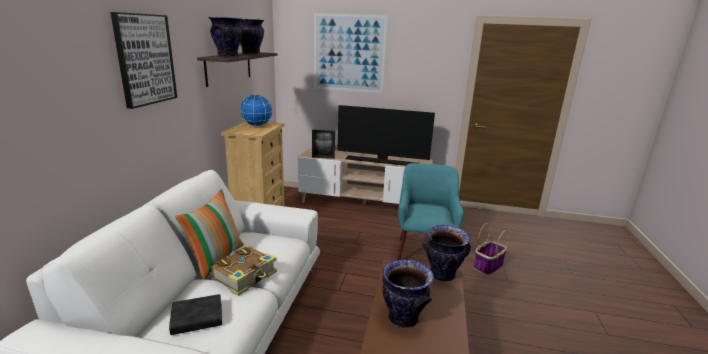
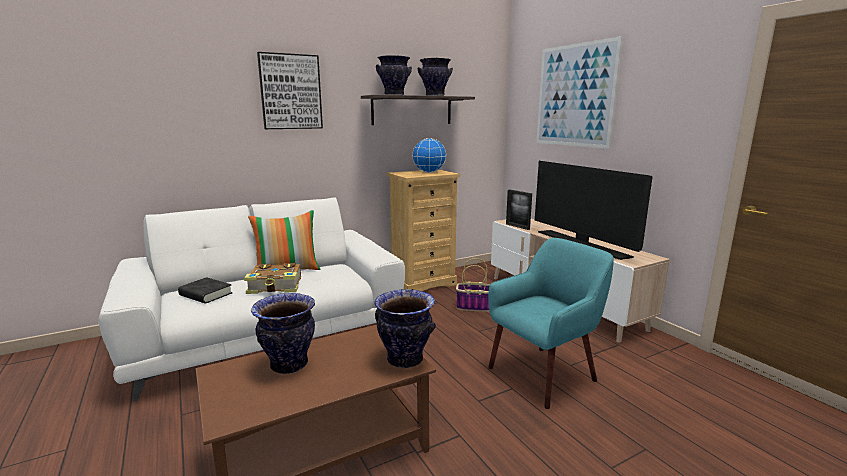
camera: 50 degrees right, 5 degrees down
basket [473,223,509,275] -> basket moved to [456,258,490,312]

